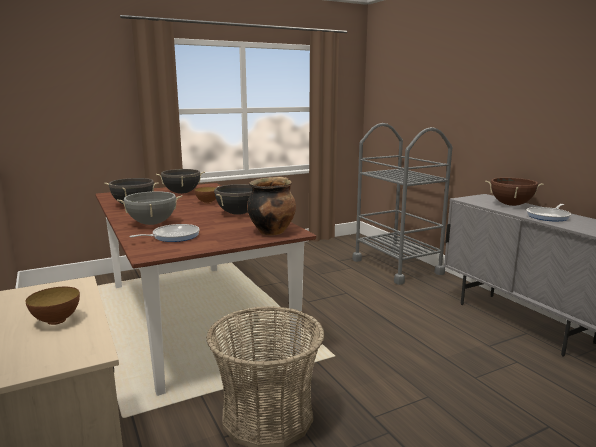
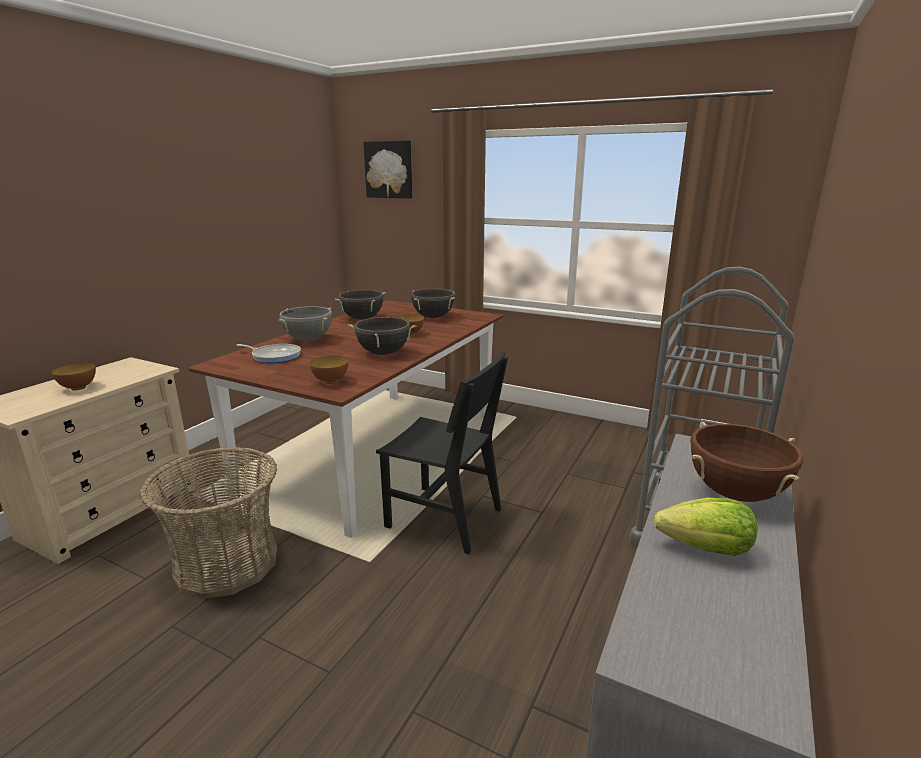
camera: 55 degrees right, 5 degrees up
cooking pot [247,177,296,235] -> bowl [310,356,348,384]
frying pan [527,204,571,221] -> lettuce [654,498,757,556]
none -> picture [363,140,412,198]
none -> black chair [376,351,508,554]

